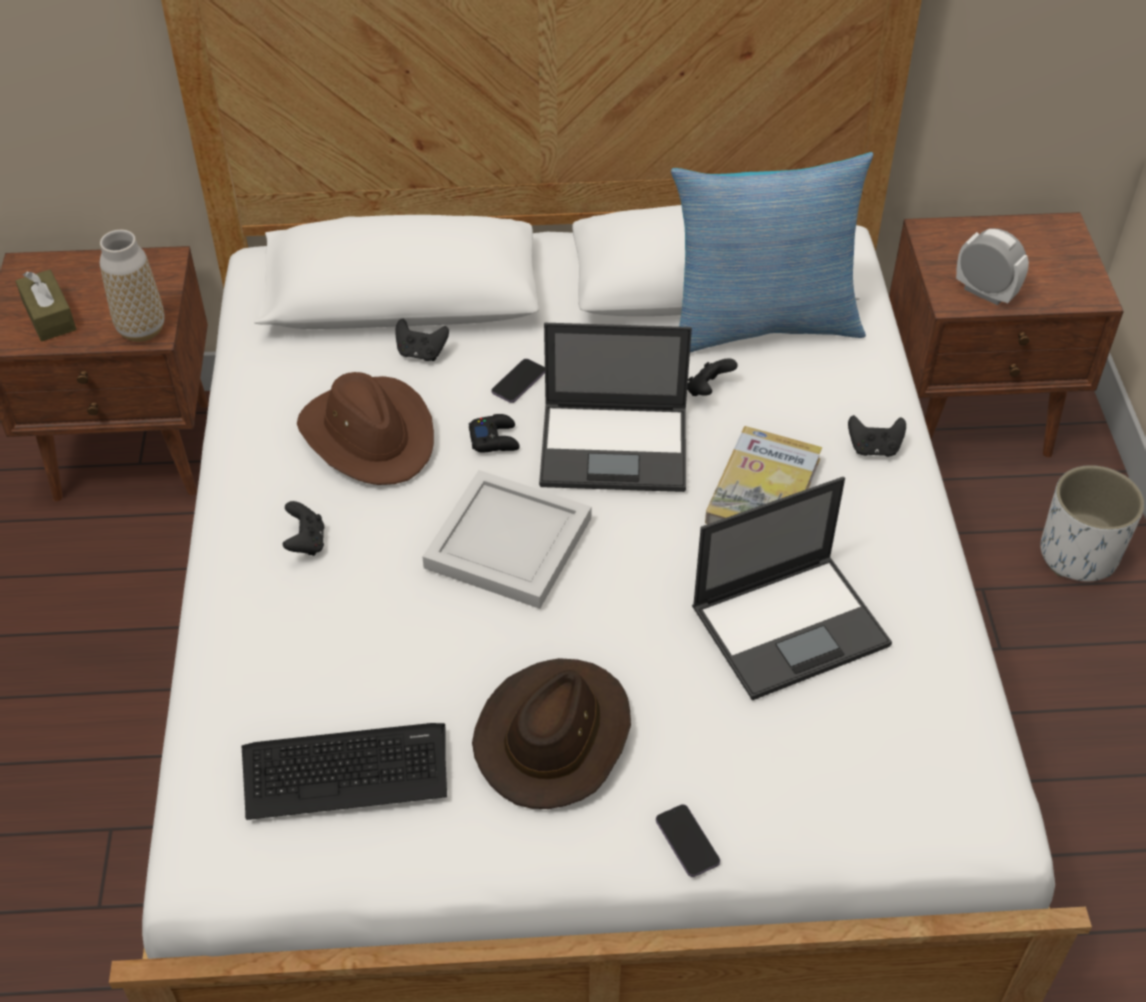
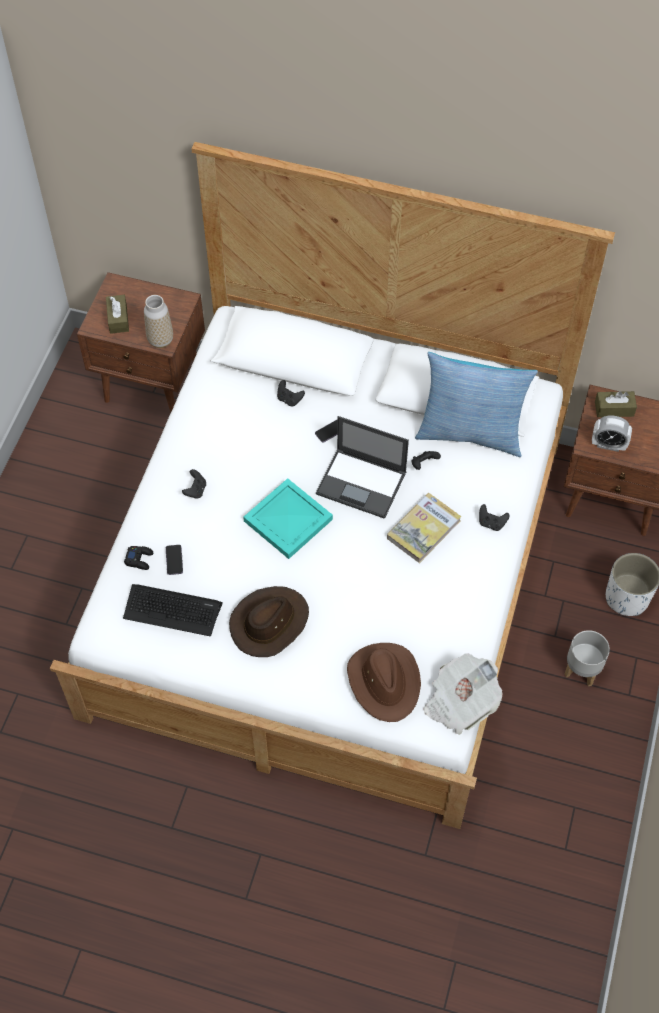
camera: 20 degrees right, 10 degrees up
brown hat [297,372,434,485] -> brown hat moved to [347,643,421,722]
white tray [422,470,591,609] -> turquoise tray [243,478,333,559]
black game controller [469,414,520,452] -> black game controller moved to [124,546,153,570]
phone [656,804,720,877] -> phone moved to [166,545,183,575]
laptop [692,477,892,701] -> none
alarm clock [956,228,1029,305] -> alarm clock turned 135 degrees clockwise [592,415,632,452]
none -> newspaper [423,653,503,735]
none -> grey planter [565,630,610,687]
none -> brown tissue box [595,391,637,417]

